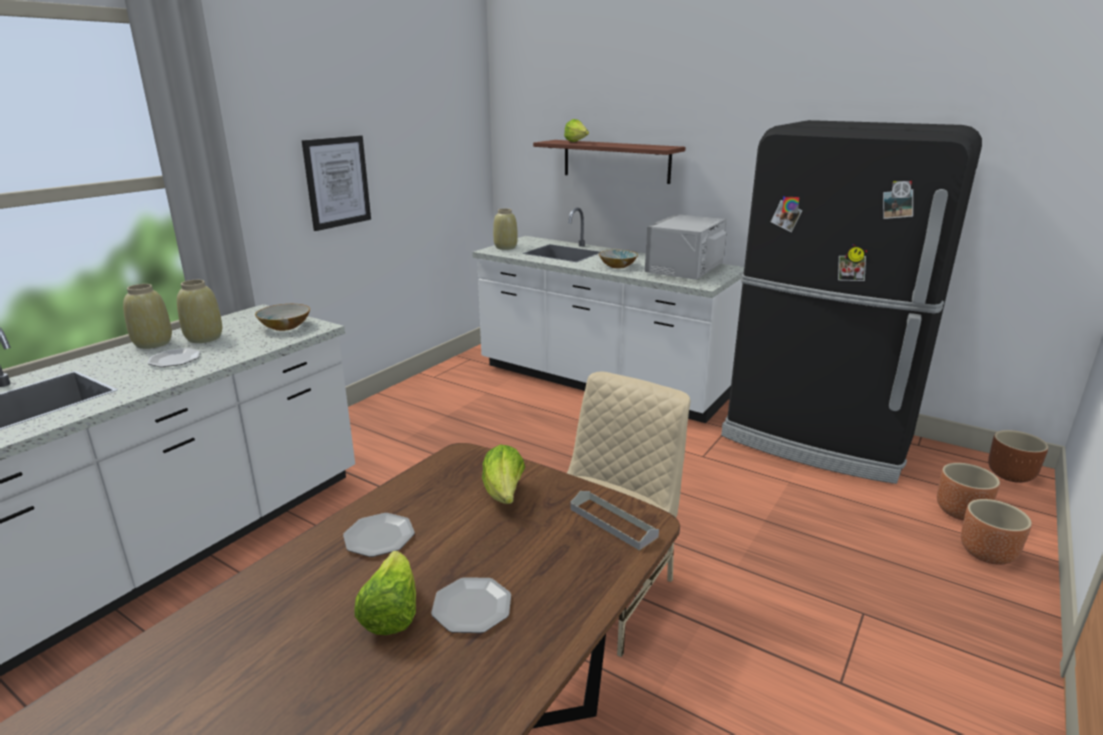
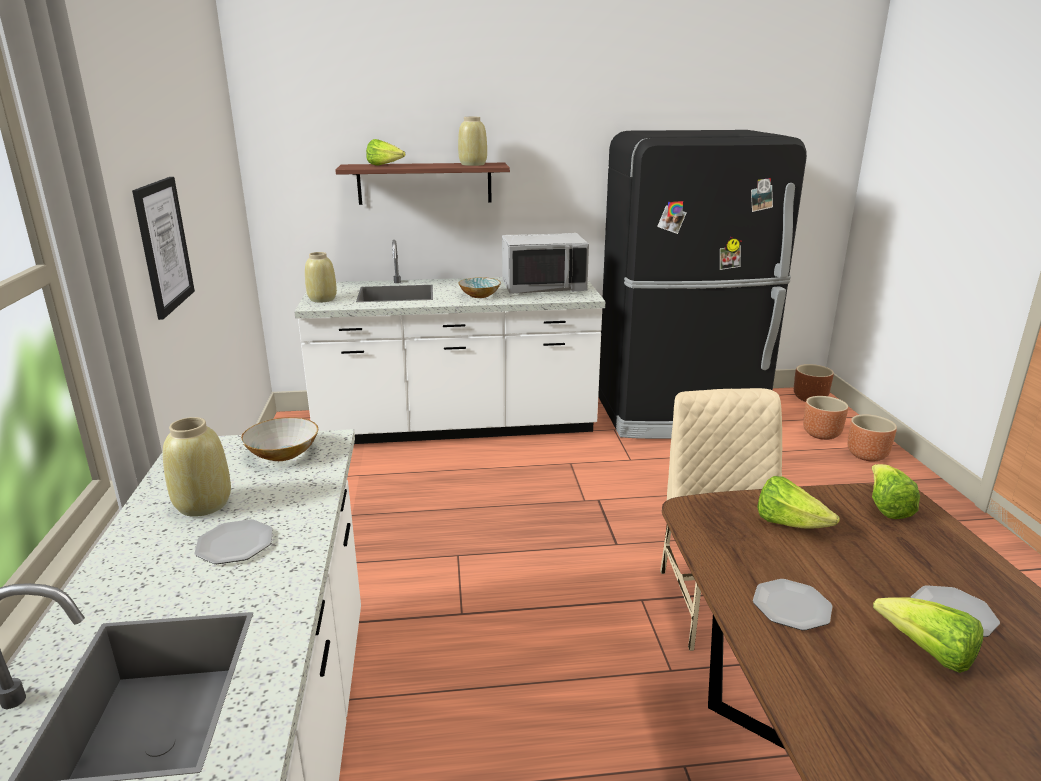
camera: 40 degrees left, 0 degrees up
beige vase [123,284,172,349] -> beige vase moved to [458,117,487,166]
grey tray [570,491,659,551] -> lettuce [872,464,920,519]
grey microwave [645,214,727,280] -> grey microwave turned 90 degrees counterclockwise [502,233,589,294]

